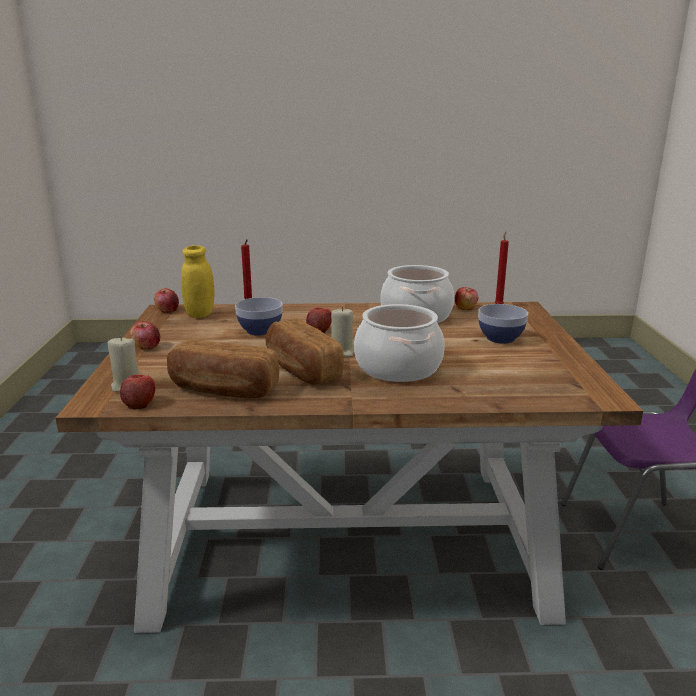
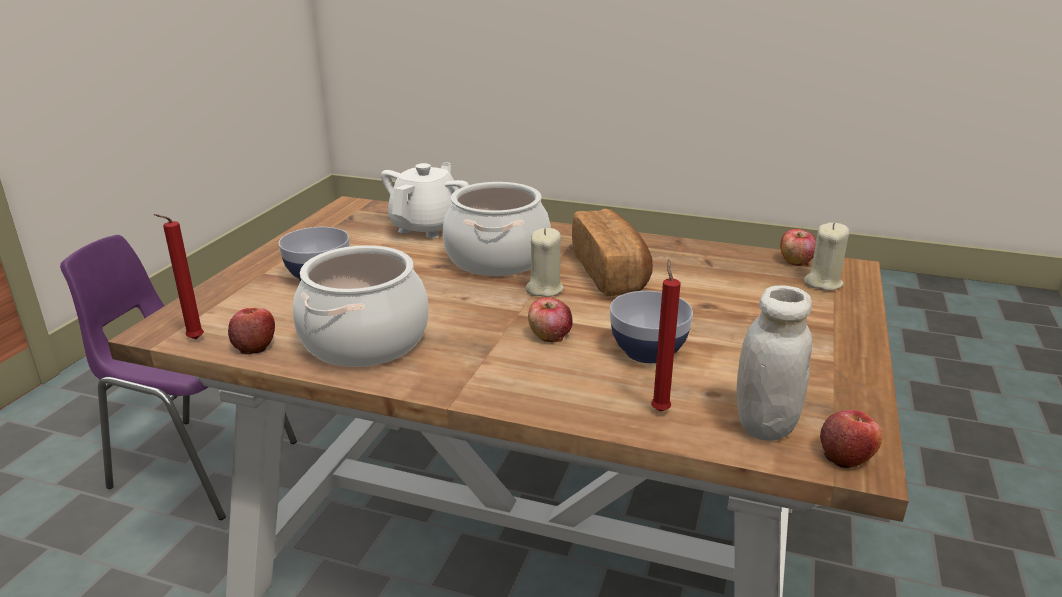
camera: 160 degrees left, 5 degrees up
apple [130,321,160,350] -> none
bread [167,339,279,399] -> none
yellow jar [181,245,214,318] -> white jar [736,285,812,441]
none -> white teapot [381,162,469,238]

